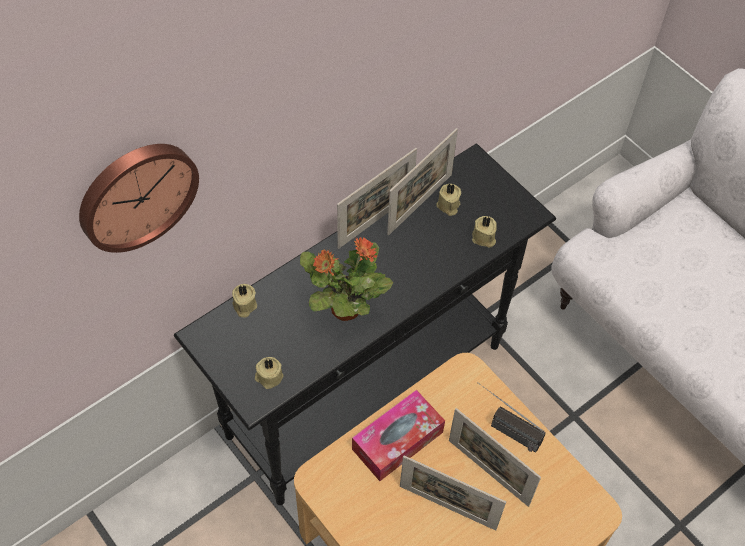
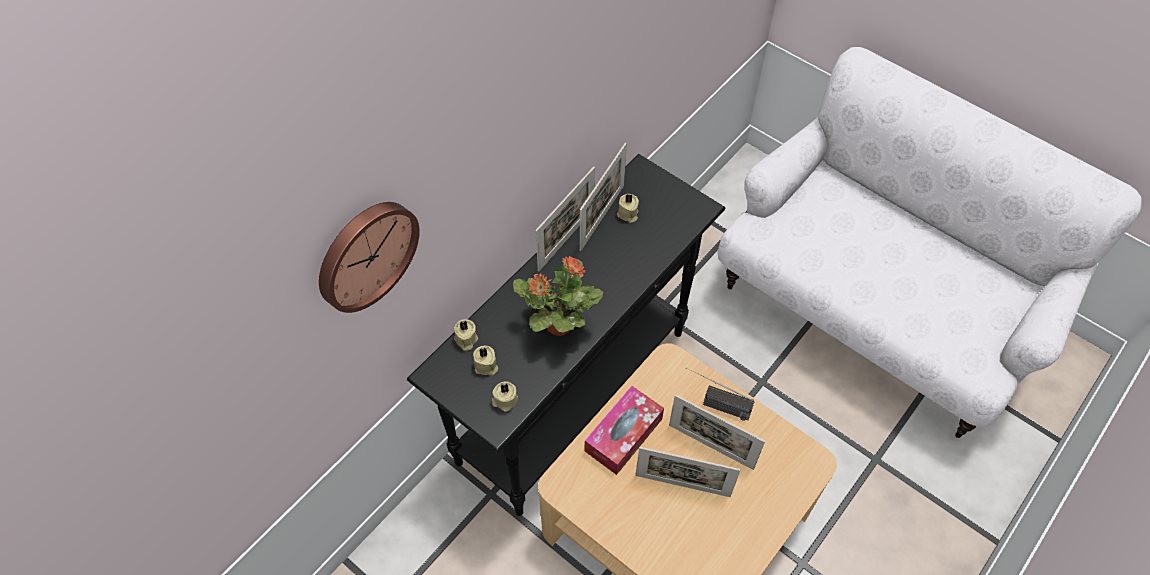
camera: 10 degrees left, 0 degrees up
beige candle [472,216,497,248] -> beige candle moved to [473,346,498,375]

